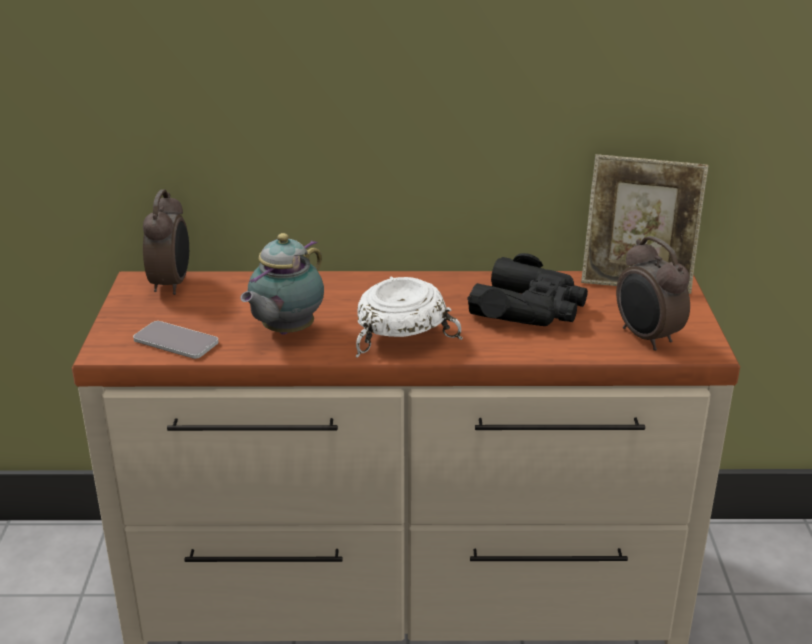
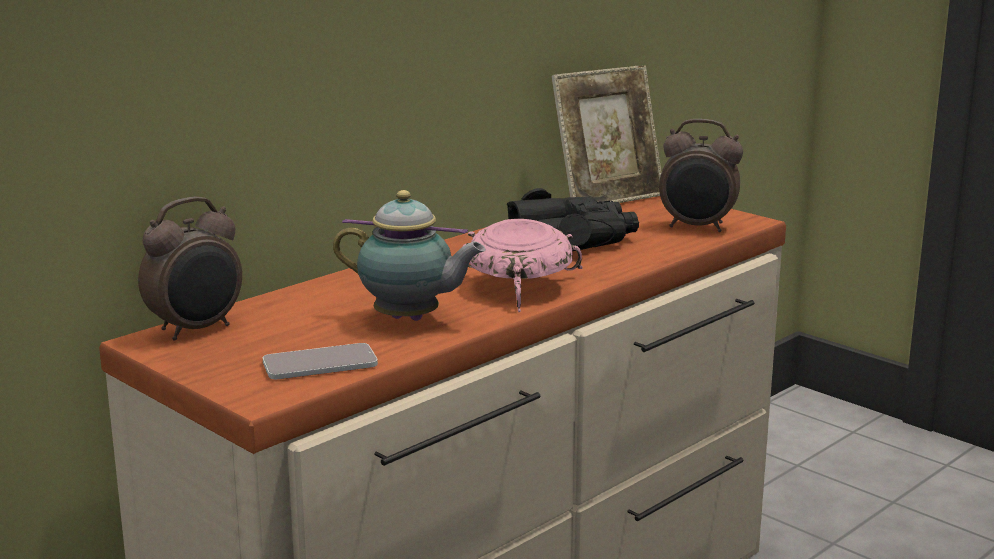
camera: 45 degrees left, 10 degrees down
alarm clock [143,189,189,295] -> alarm clock turned 90 degrees clockwise [138,196,242,341]
teapot [240,233,324,335] -> teapot turned 60 degrees counterclockwise [333,190,486,321]
white bowl [356,277,463,358] -> pink bowl [462,219,583,312]

